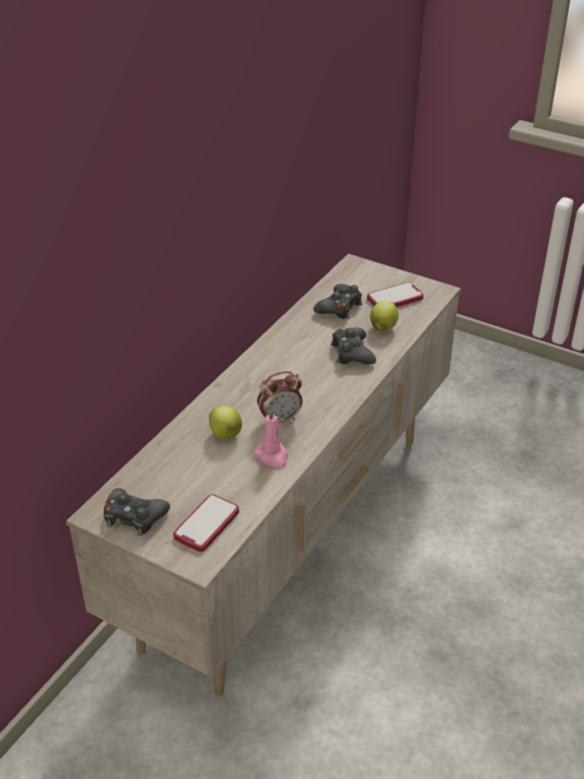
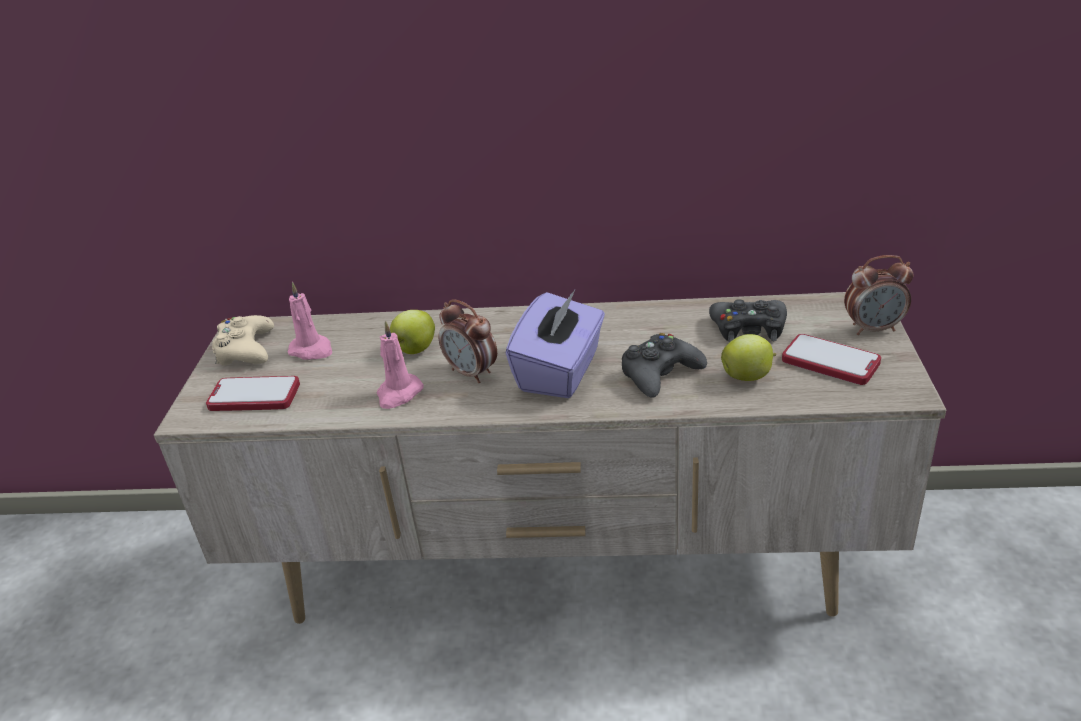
camera: 65 degrees right, 5 degrees down
black game controller [104,488,170,536] -> beige game controller [212,315,274,366]
none -> pink candle [288,282,332,360]
none -> purple tissue box [506,290,605,398]
none -> alarm clock [844,255,914,335]

